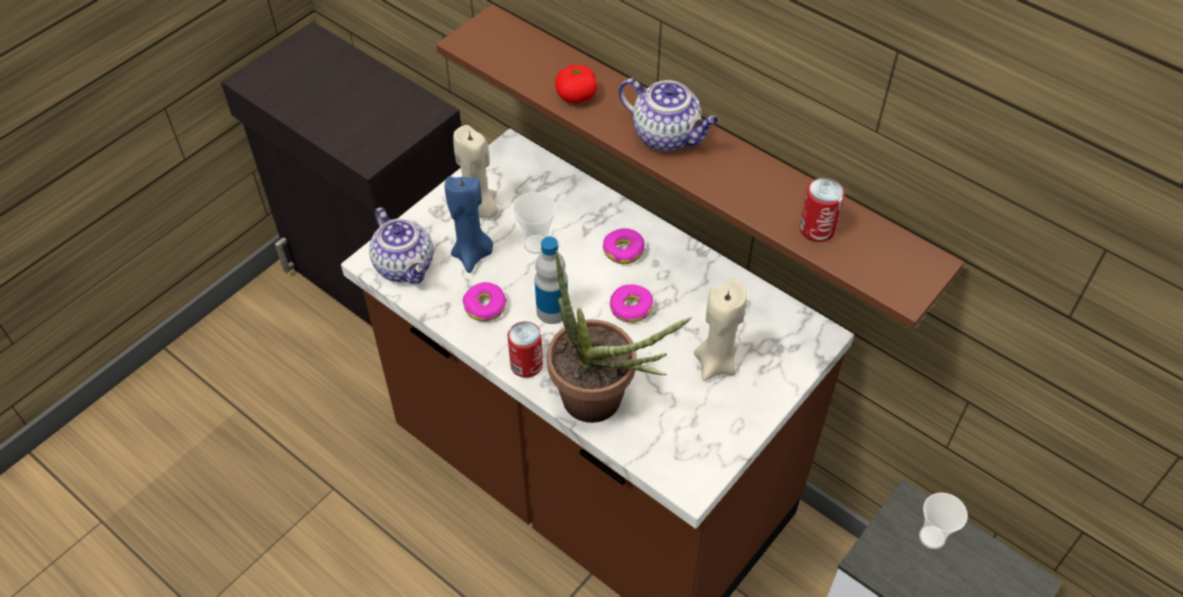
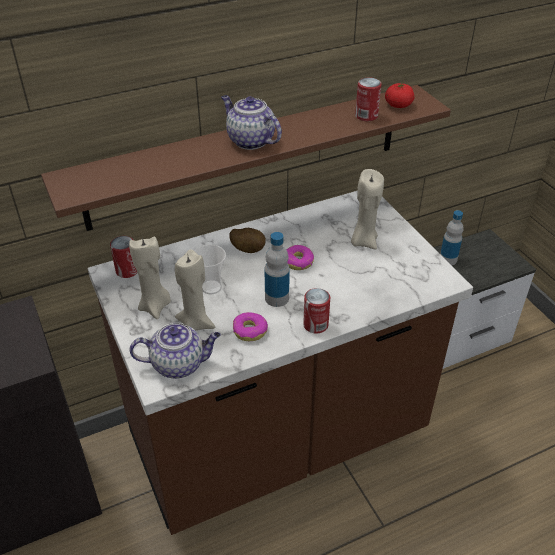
camera: 65 degrees left, 10 degrees down
blue candle [445,176,493,273] -> beige candle [175,249,215,331]
potted plant [547,251,693,423] -> none
tomato [555,65,597,103] -> tomato moved to [385,83,415,108]
donut [603,228,645,264] -> potato [229,228,266,253]
teapot [619,78,719,152] -> teapot turned 105 degrees counterclockwise [221,95,282,150]
cup [919,492,968,549] -> bottle [440,210,463,265]
none -> can [110,236,137,278]

